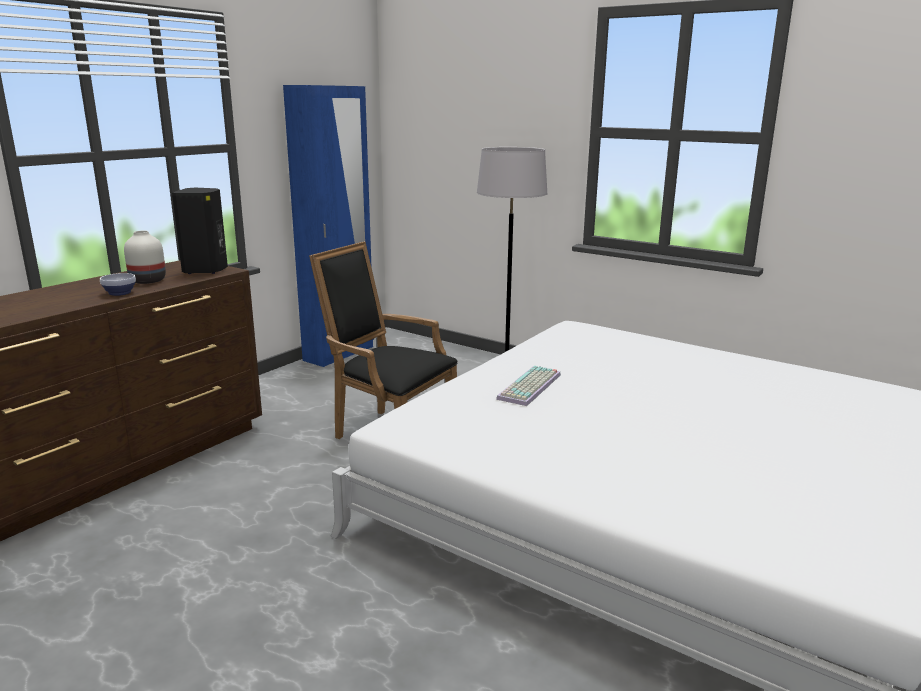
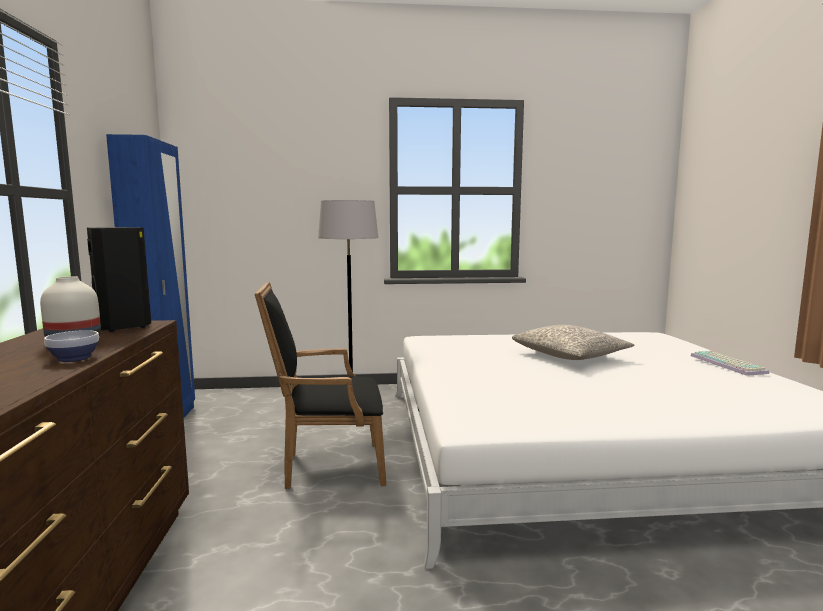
camera: 40 degrees left, 10 degrees down
keyboard [496,366,561,406] -> keyboard moved to [691,351,769,376]
none -> grey pillow [512,325,634,360]

